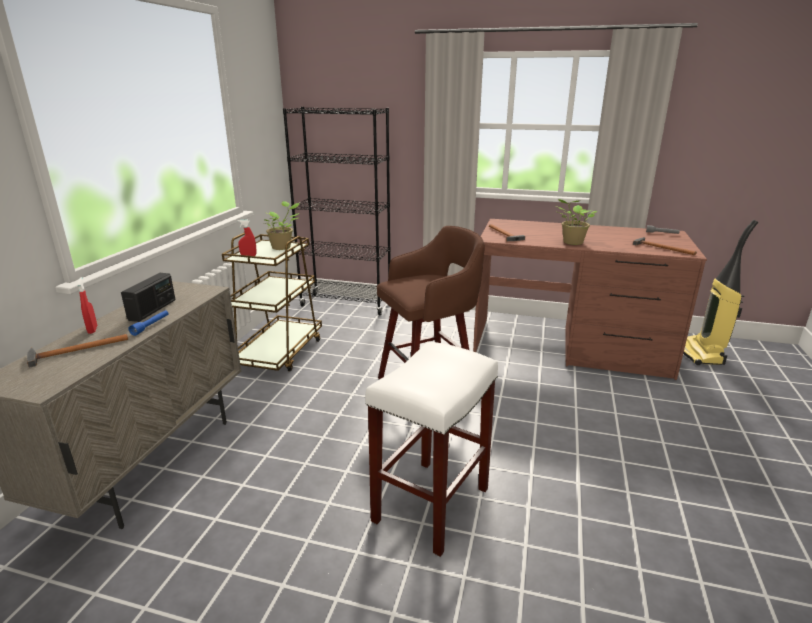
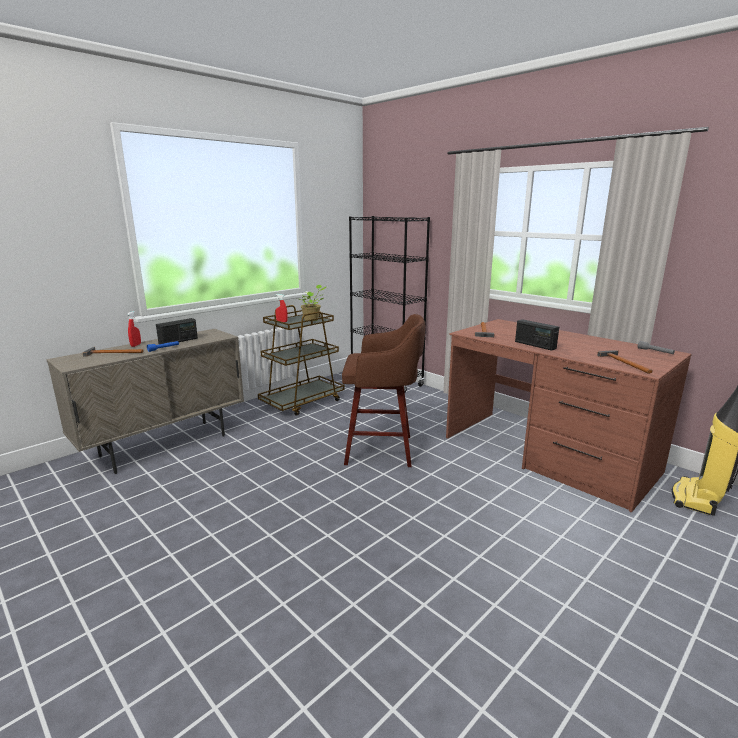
camera: 30 degrees right, 5 degrees down
white stool [365,341,498,557] -> none
potted plant [556,199,597,245] -> radio [515,319,559,351]

